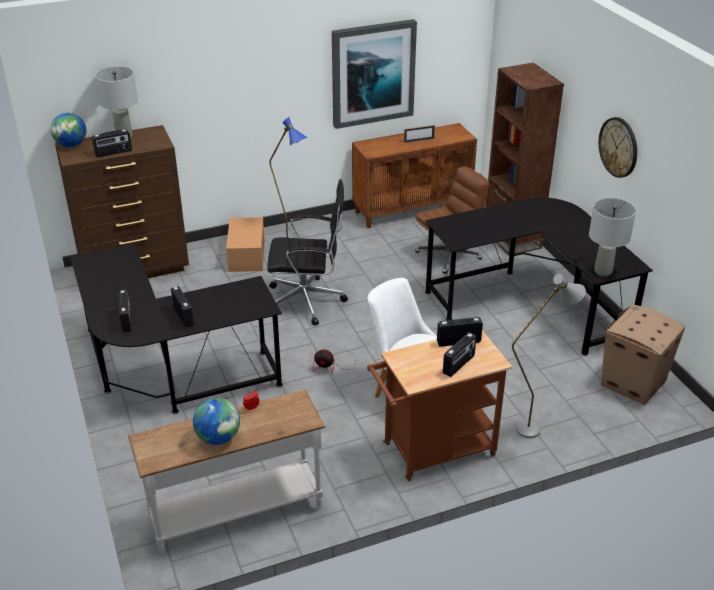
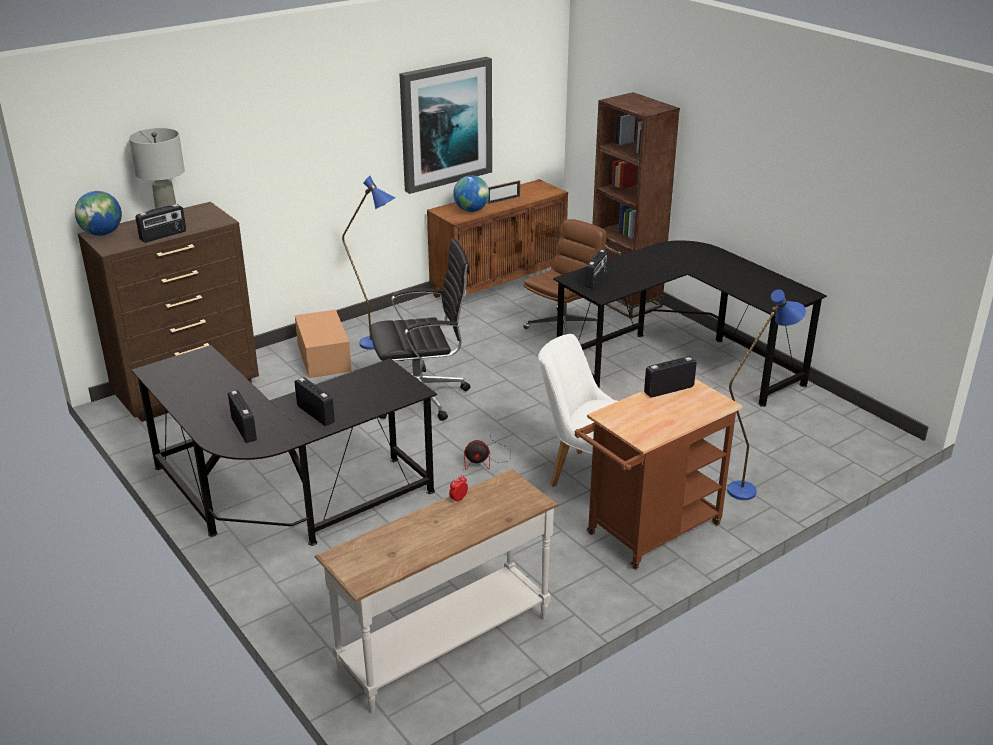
camera: 15 degrees left, 5 degrees down
globe [193,398,240,445] -> globe moved to [453,175,489,212]
radio [443,332,476,377] -> radio moved to [585,250,608,289]
grey floor lamp [512,274,586,438] -> blue floor lamp [727,289,806,500]
grey table lamp [589,198,636,276] -> none
wall clock [599,117,637,178] -> none
cardboard box [601,304,685,405] -> none

